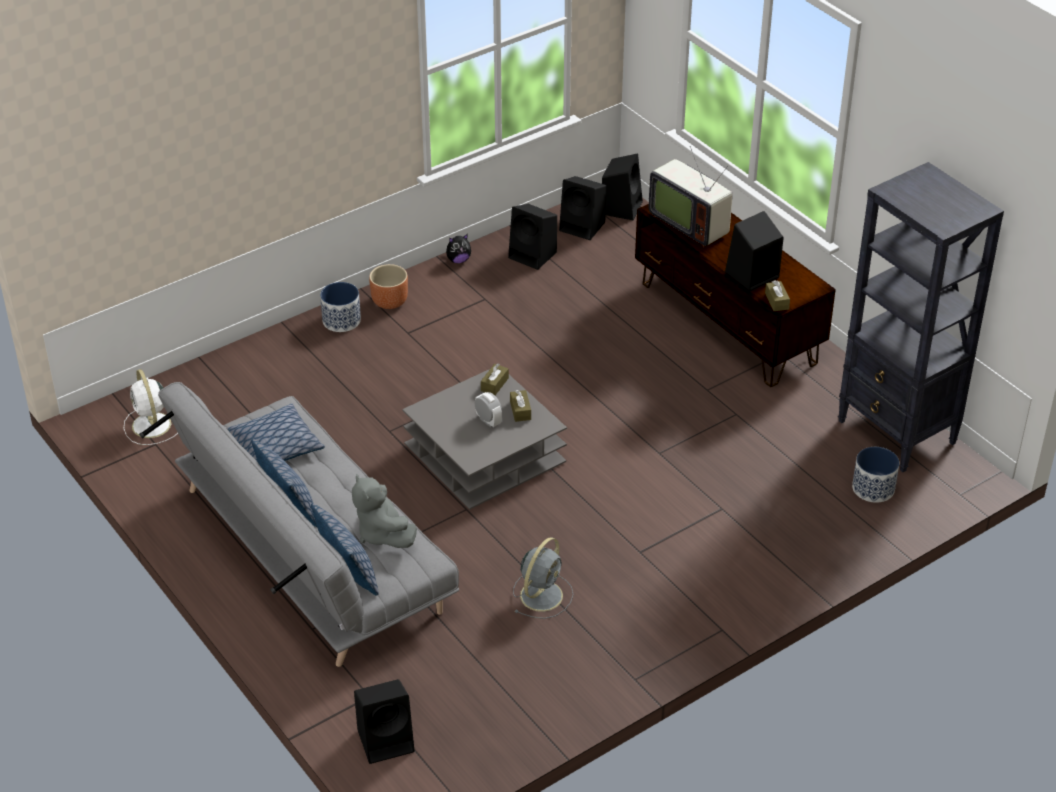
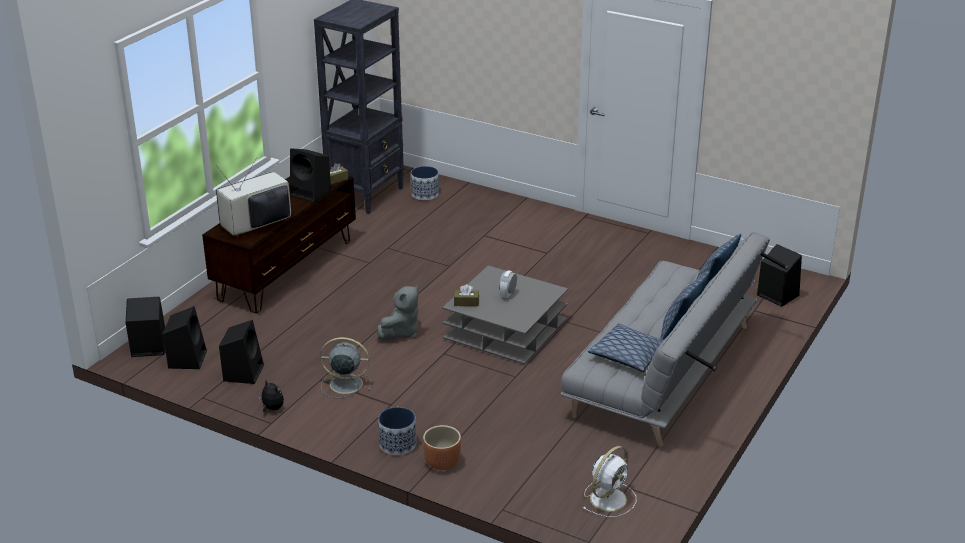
camera: 115 degrees left, 10 degrees down
grey plush toy [352,474,417,548] -> grey plush toy moved to [377,285,419,340]
brown planter [369,264,408,309] -> brown planter moved to [423,425,461,470]
brown tissue box [510,390,531,422] -> none
grey fan [513,537,573,619] -> grey fan moved to [320,337,371,398]
television [649,146,733,247] -> television turned 150 degrees counterclockwise [216,159,291,238]

